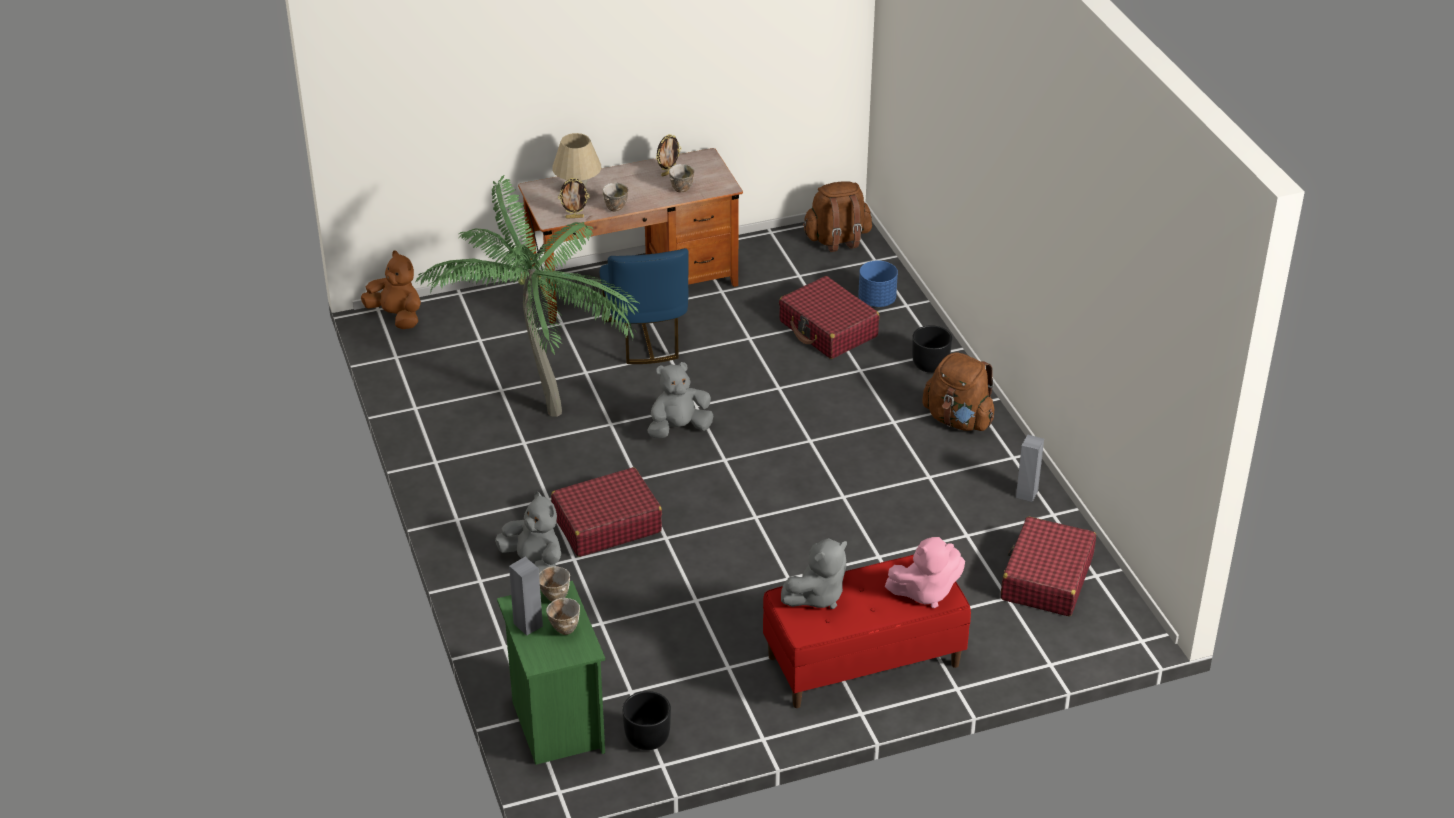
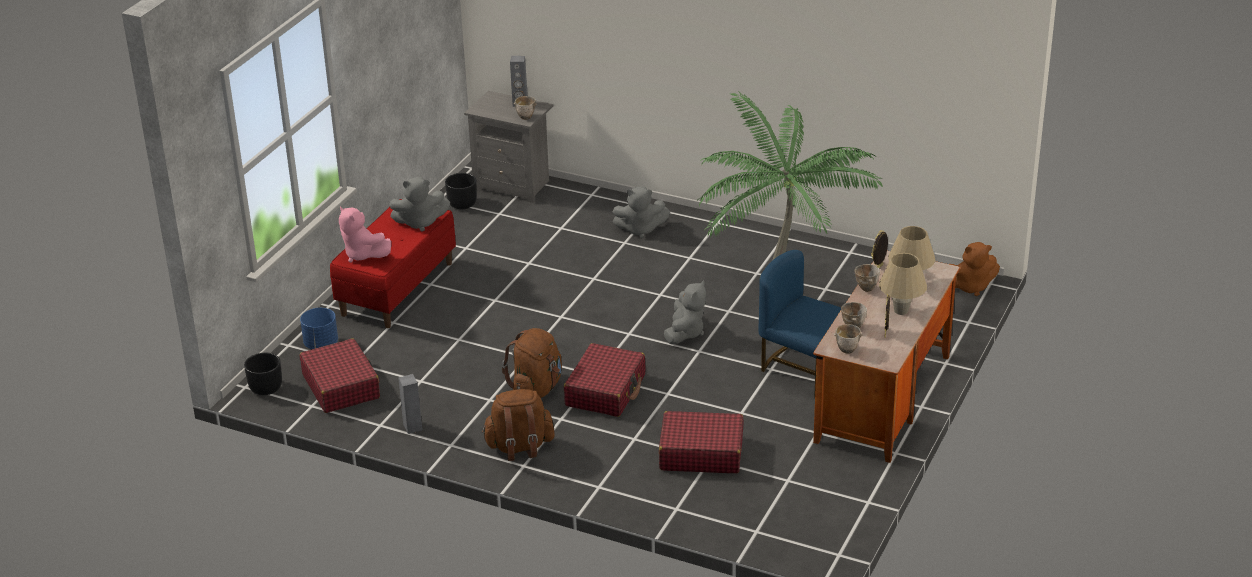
camera: 135 degrees right, 5 degrees down
green nightstand [497,581,605,765] -> grey nightstand [464,91,553,203]
bowl [546,598,580,635] -> bowl moved to [834,324,863,354]
red suitcase [551,467,662,557] -> red suitcase moved to [564,343,646,417]
grey plush toy [781,538,847,609] -> grey plush toy turned 105 degrees counterclockwise [389,177,450,232]
brown backpack [803,181,872,252] -> brown backpack moved to [502,328,562,398]
blue planter [858,261,898,307] -> blue planter moved to [300,308,338,349]
pink plush toy [885,537,965,608] -> pink plush toy turned 75 degrees counterclockwise [339,206,391,262]
black planter [912,325,952,373] -> black planter moved to [244,353,282,395]
none -> beige table lamp [879,253,927,315]

